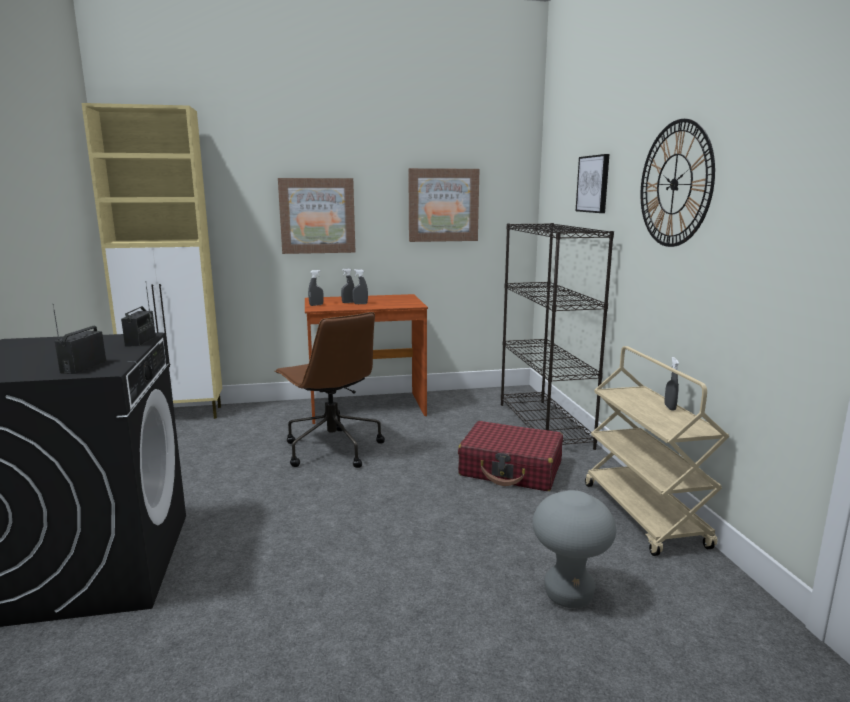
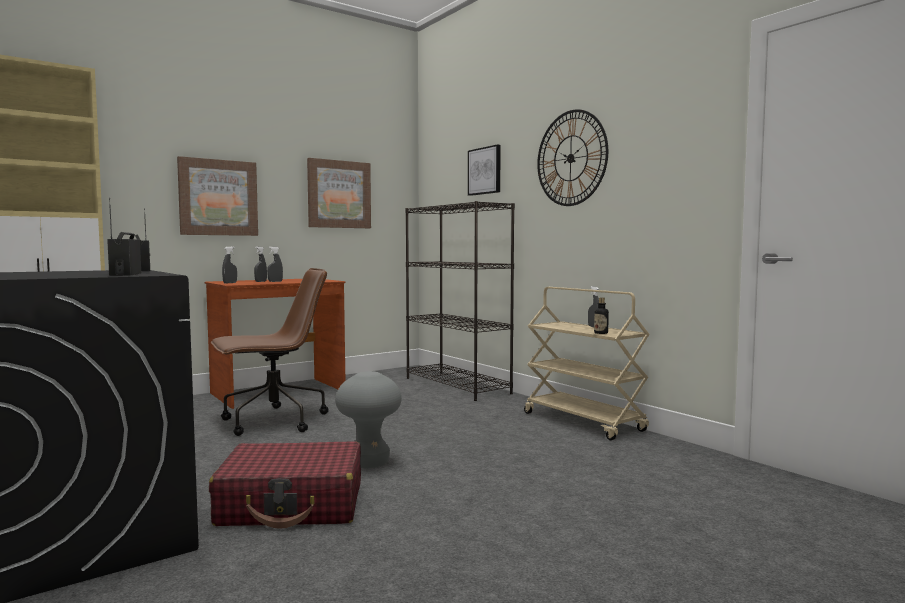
camera: 25 degrees left, 10 degrees down
brown office chair [274,312,385,468] -> brown office chair turned 60 degrees counterclockwise [211,268,329,436]
red suitcase [458,421,563,491] -> red suitcase moved to [209,441,361,529]
grey stool [533,490,616,608] -> grey stool moved to [335,371,402,468]
none -> bottle [594,298,609,334]

